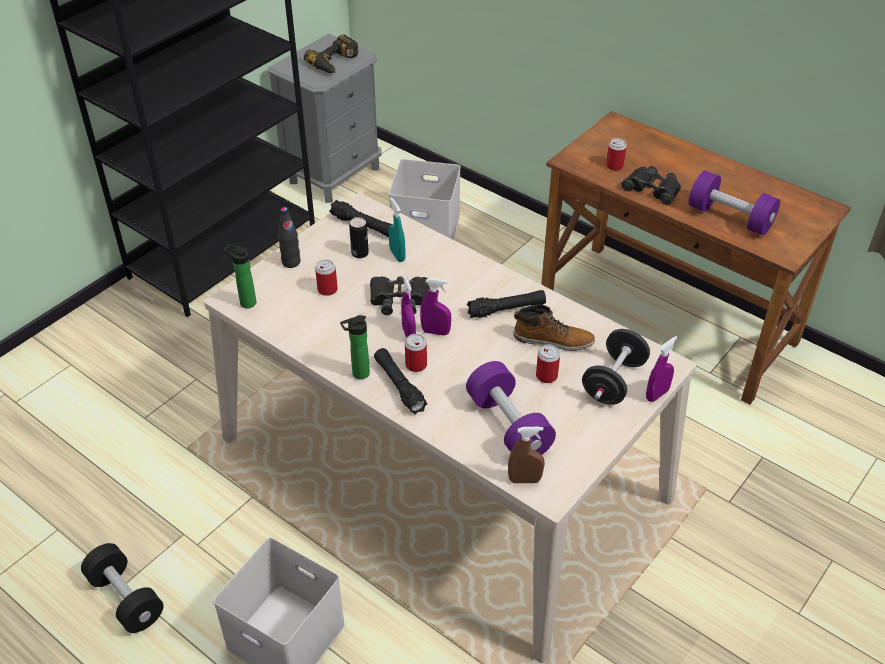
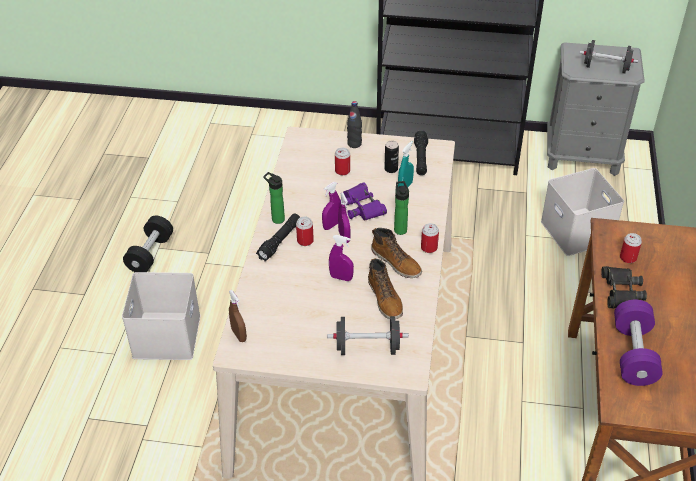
camera: 60 degrees right, 0 degrees up
bottle [224,244,256,308] -> bottle moved to [394,181,409,235]
power drill [304,34,358,73] -> black dumbbell [579,40,638,74]
black binoculars [370,276,430,315] -> purple binoculars [340,182,387,221]
purple dumbbell [466,361,556,455] -> none
black flashlight [467,290,546,318] -> boot [371,228,422,278]
can [536,345,560,383] -> can moved to [421,223,439,253]
purple spray bottle [646,336,678,402] -> purple spray bottle moved to [329,235,354,281]

